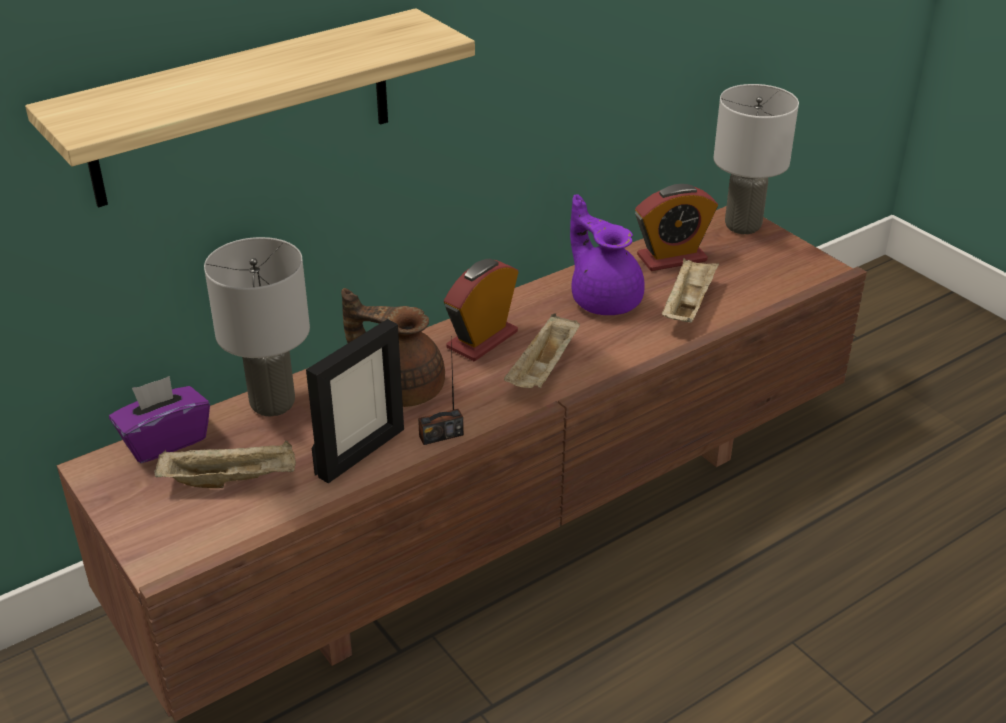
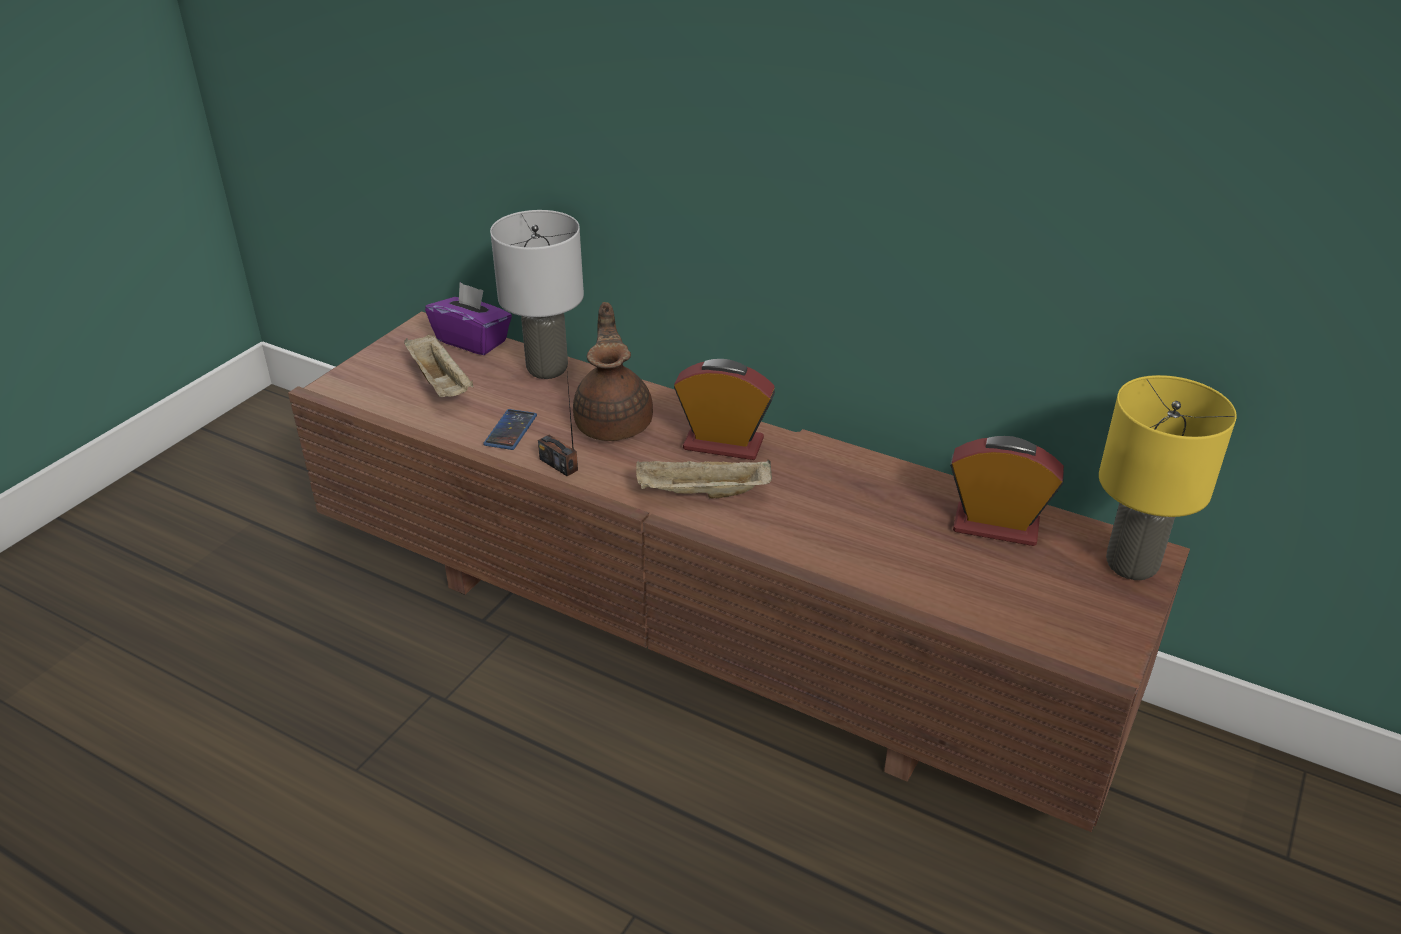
camera: 65 degrees right, 0 degrees up
shelf [25,8,475,208] -> none
picture frame [306,319,404,483] -> phone [483,409,537,450]
purple teapot [570,194,645,315] -> none
alarm clock [635,184,718,271] -> alarm clock turned 150 degrees clockwise [950,436,1064,546]
beige tray [662,258,719,323] -> none
white table lamp [713,84,799,234] -> yellow table lamp [1099,375,1237,580]

